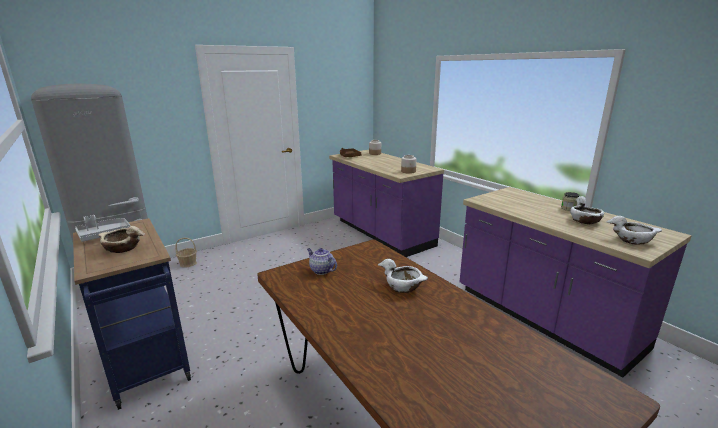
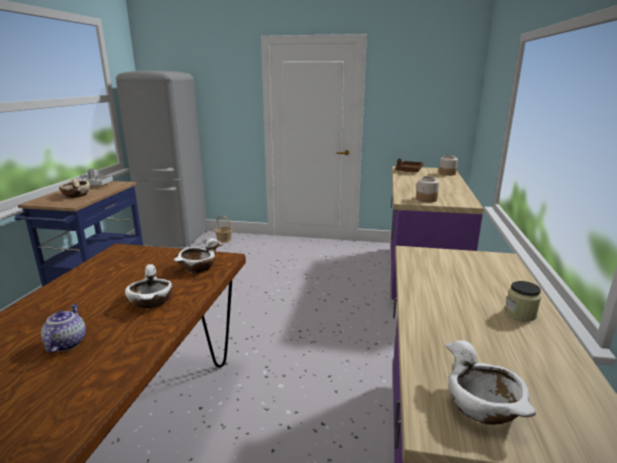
camera: 45 degrees right, 0 degrees up
teapot [307,248,337,275] -> teapot moved to [41,304,86,353]
white bowl [570,196,604,224] -> white bowl moved to [174,238,223,273]

